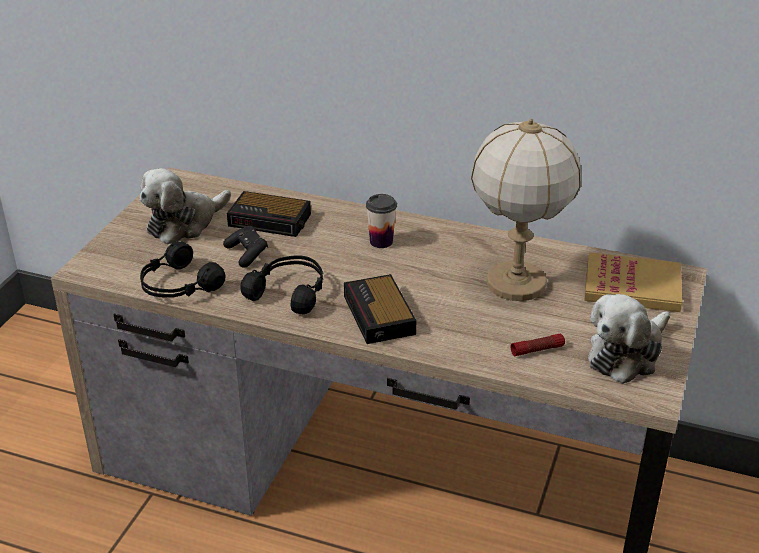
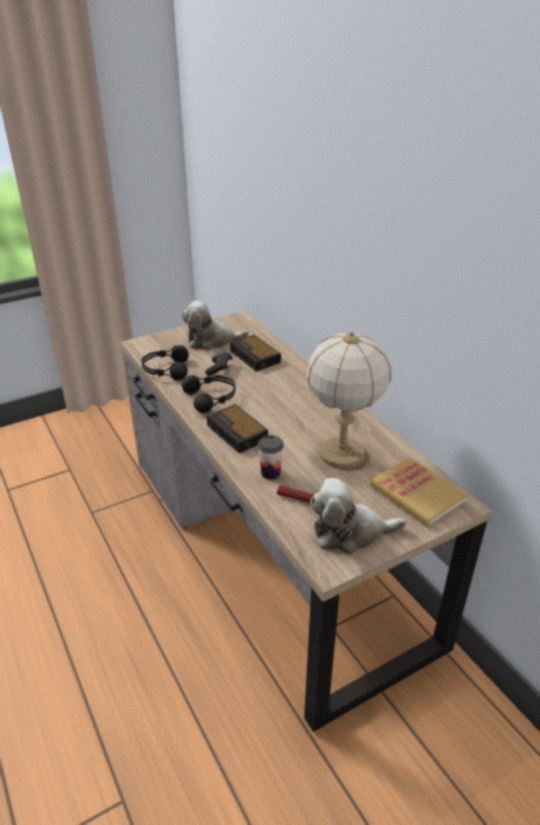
camera: 40 degrees right, 0 degrees up
alarm clock [344,274,416,344] -> alarm clock turned 60 degrees counterclockwise [207,404,268,453]
cup [366,194,397,248] -> cup moved to [258,435,284,480]

